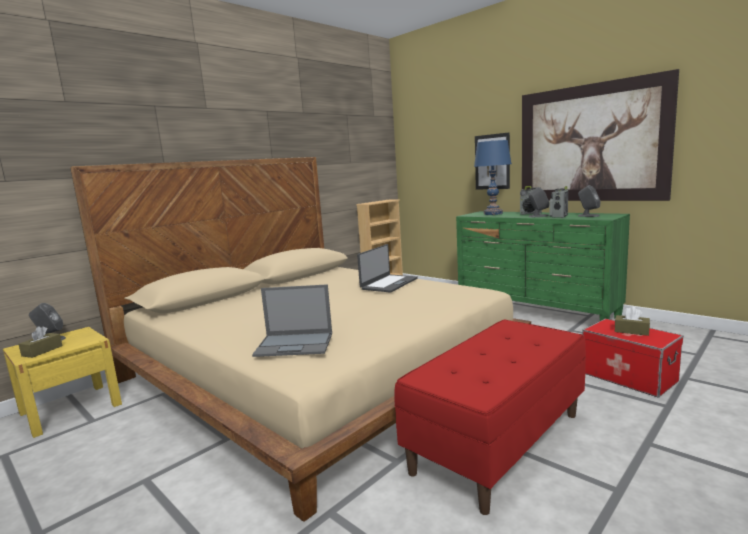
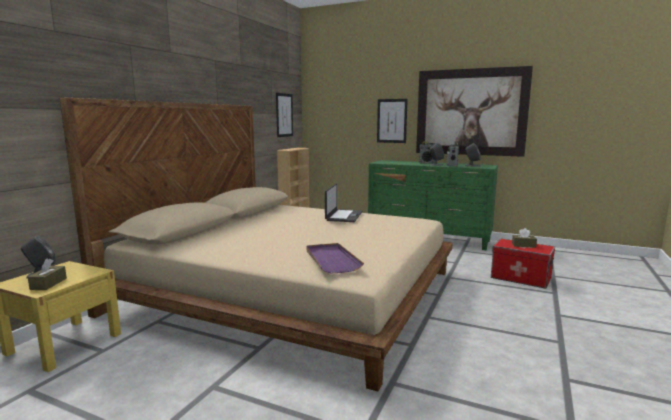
camera: 20 degrees left, 0 degrees up
laptop [252,284,332,357] -> purple tray [306,243,364,273]
red bench [395,320,586,515] -> none
blue table lamp [474,140,512,215] -> none
none -> picture [276,93,293,137]

